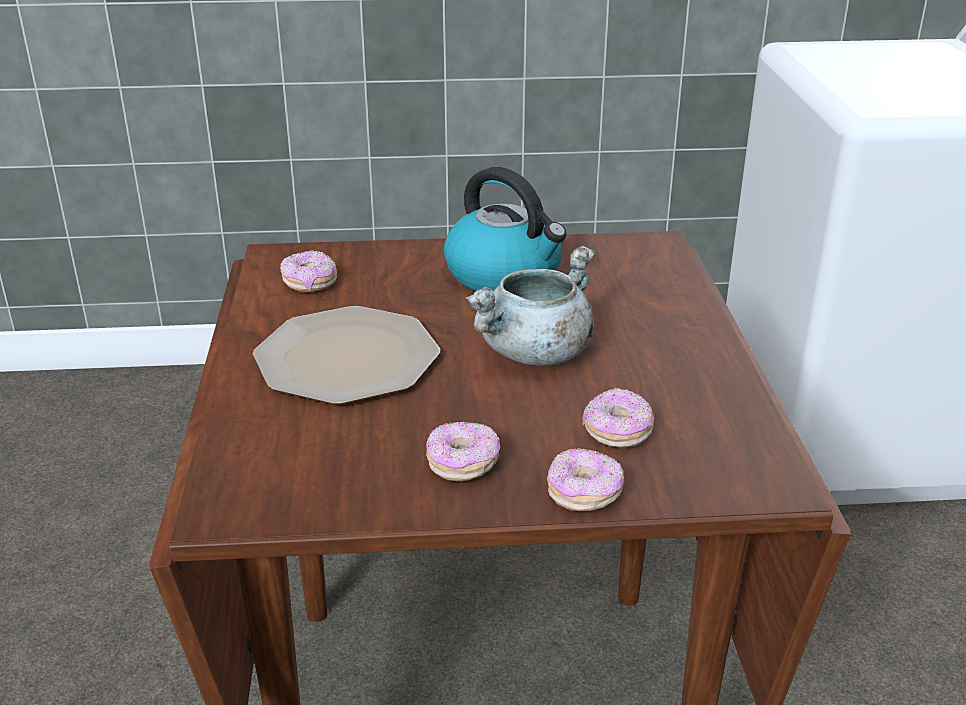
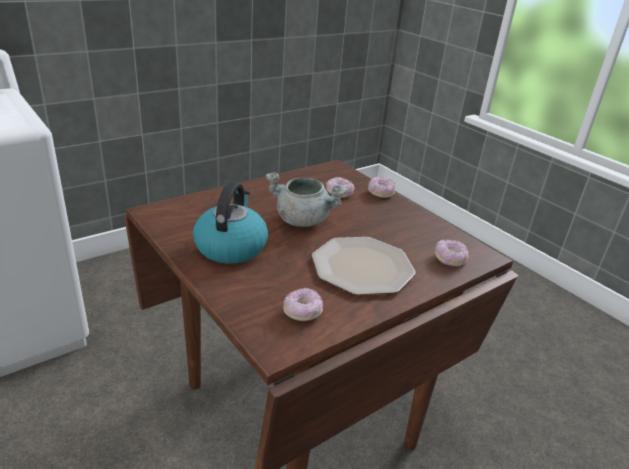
camera: 125 degrees left, 0 degrees up
donut [426,421,500,482] -> donut moved to [435,240,469,266]

